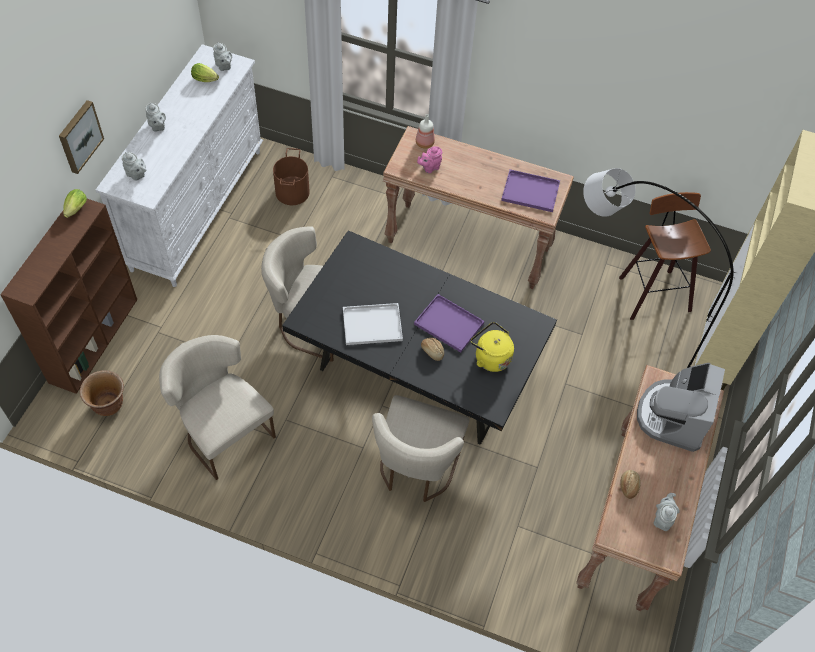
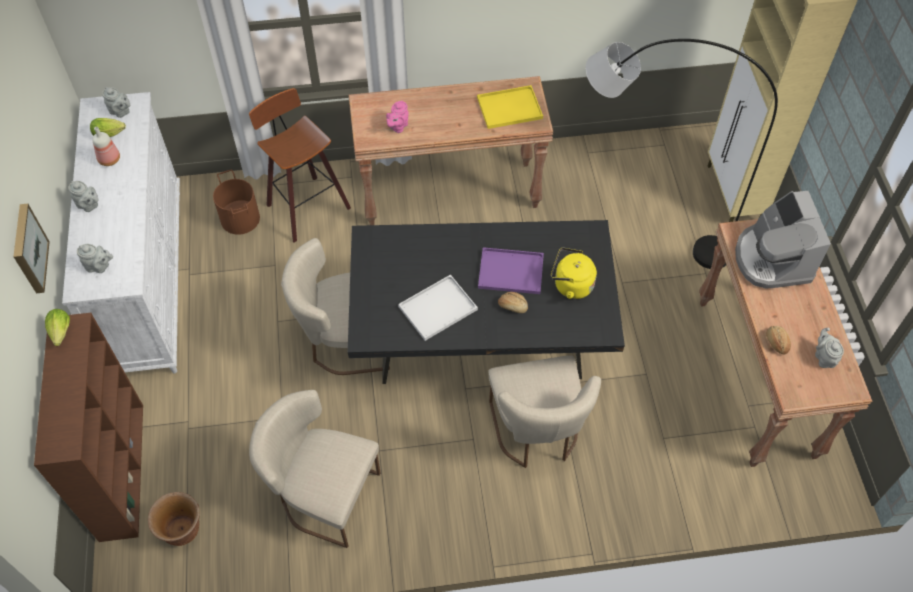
camera: 25 degrees left, 0 degrees up
bottle [416,114,435,149] -> bottle moved to [92,127,120,166]
purple tray [501,169,560,212] -> yellow tray [477,85,543,129]
stool [619,192,711,320] -> stool moved to [249,88,351,243]

